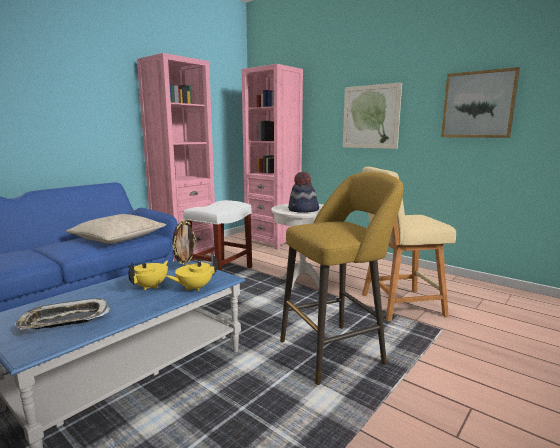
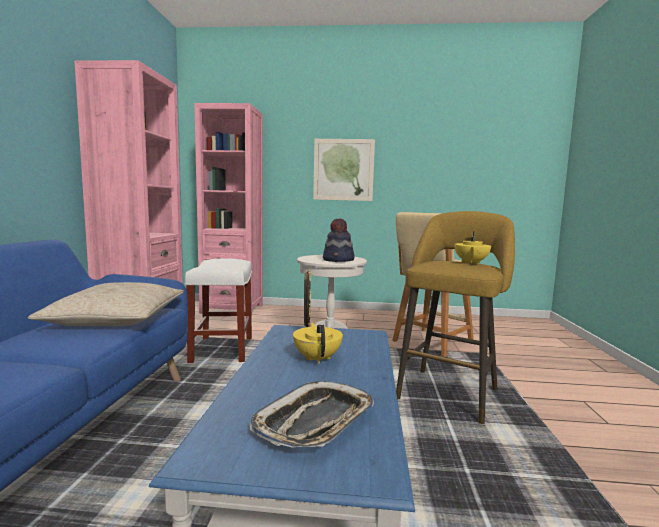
camera: 35 degrees left, 5 degrees down
yellow teapot [166,254,218,291] -> yellow teapot moved to [454,231,491,264]
picture [441,67,520,138] -> none

